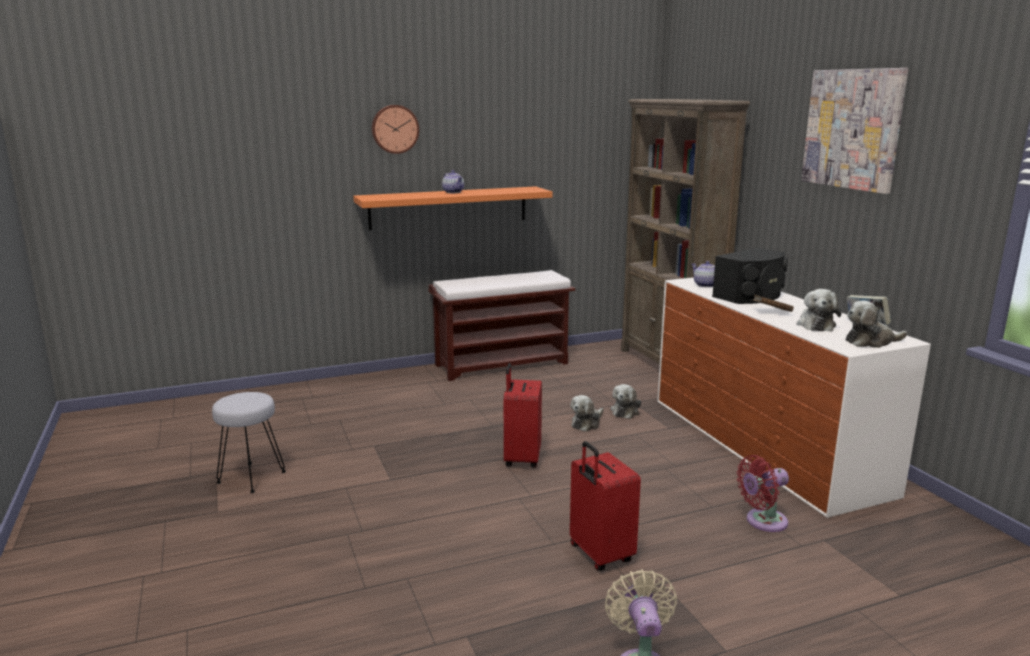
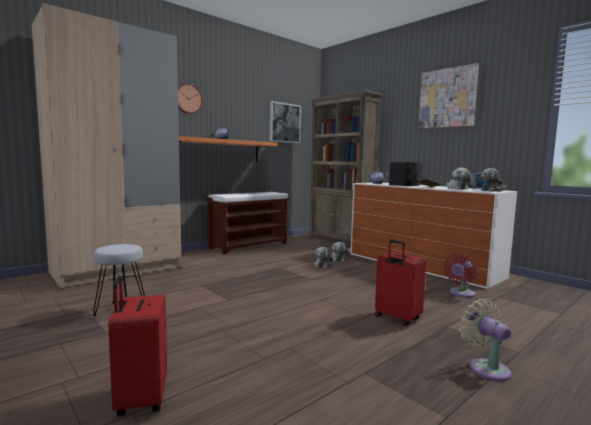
camera: 20 degrees left, 10 degrees down
red suitcase [504,363,542,468] -> red suitcase moved to [108,275,167,416]
none -> beige wardrobe [32,3,181,289]
none -> picture [270,101,301,143]

